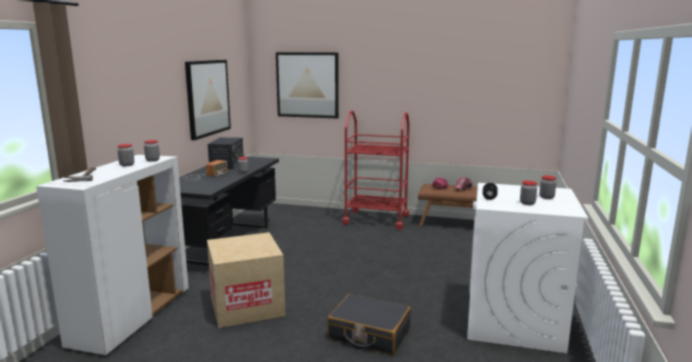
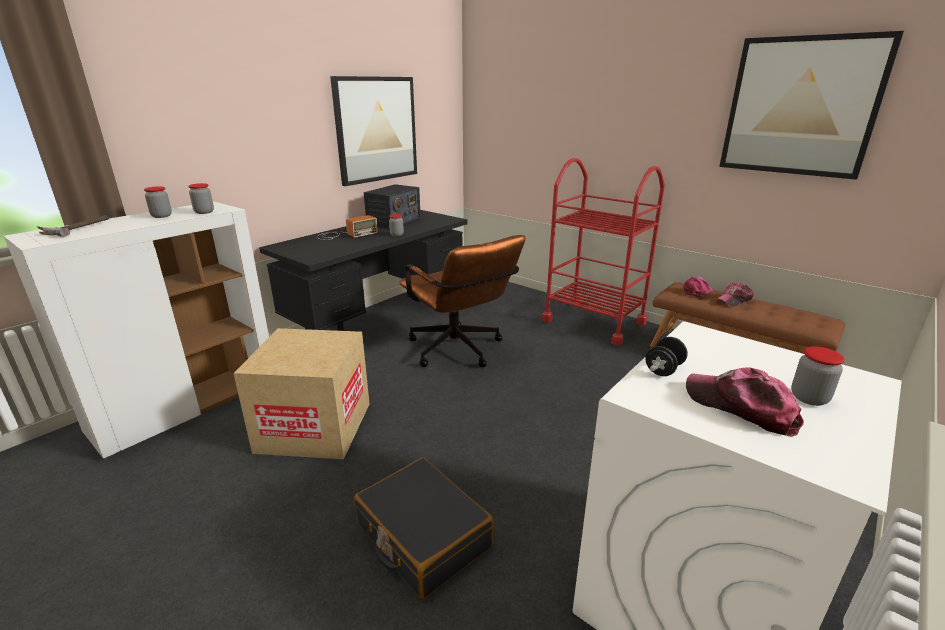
camera: 25 degrees right, 10 degrees up
picture [276,52,339,118] -> picture moved to [719,31,904,180]
jar [520,181,537,205] -> cap [686,367,804,437]
none -> brown office chair [399,235,525,367]

